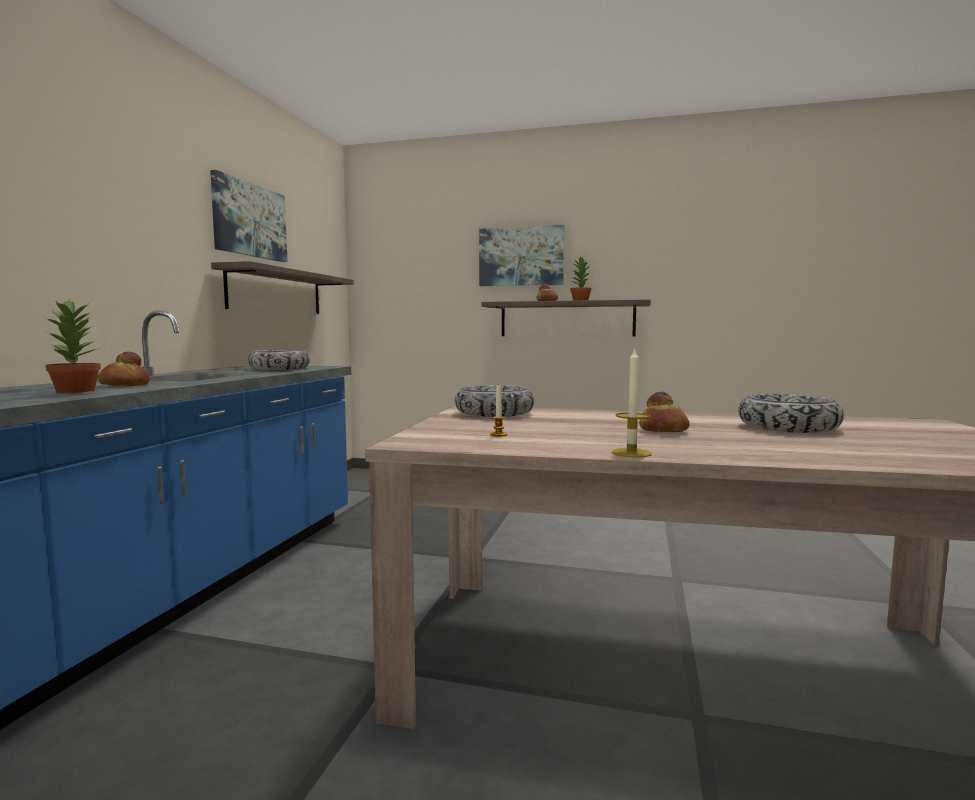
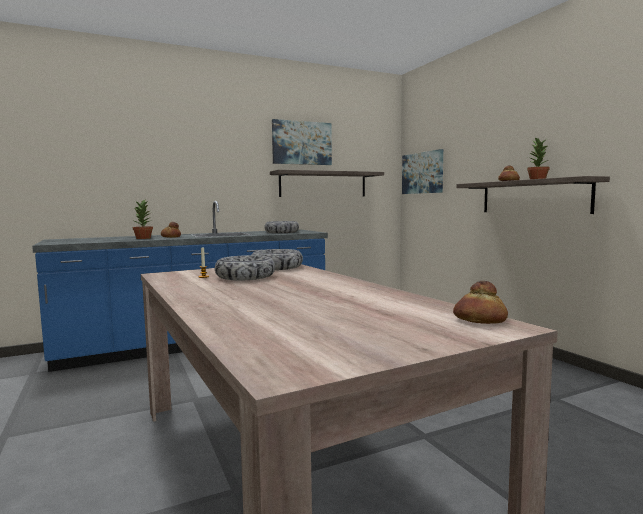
camera: 50 degrees right, 0 degrees up
picture [479,225,564,286] -> picture moved to [402,149,443,194]
candle [612,347,652,458] -> none
bread [639,392,690,432] -> bread moved to [453,281,508,324]
bowl [738,394,844,433] -> bowl moved to [215,255,275,280]

